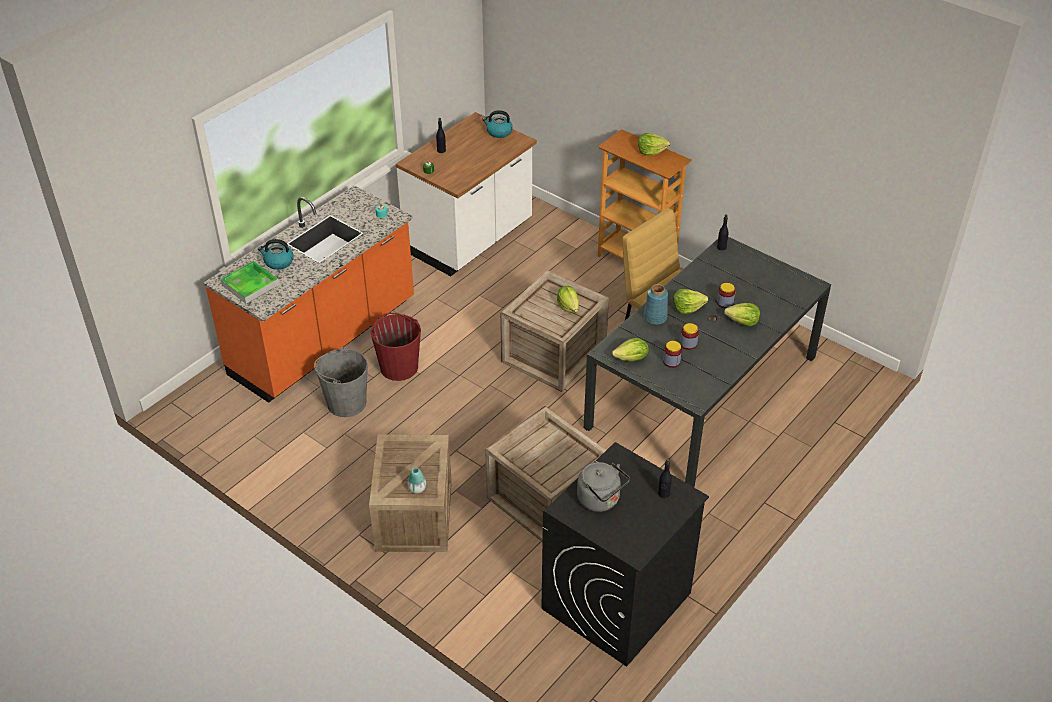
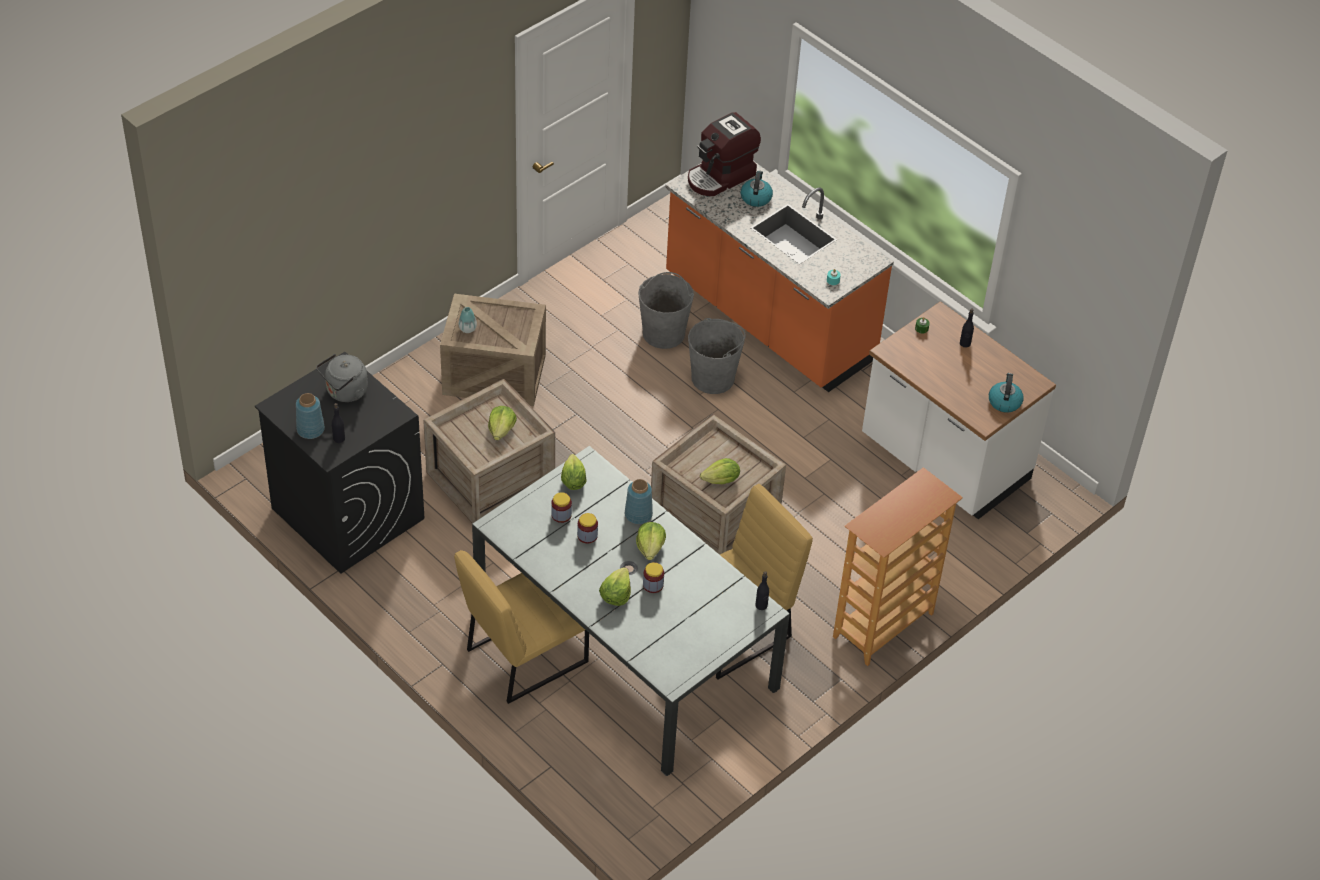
camera: 95 degrees right, 5 degrees up
tray [221,261,279,304] -> coffee machine [688,112,761,196]
red bucket [371,313,421,381] -> grey bucket [688,318,746,394]
lettuce [638,133,670,156] -> lettuce moved to [488,406,517,440]
none -> blue vase [296,393,325,439]
none -> yellow chair [454,550,589,704]

